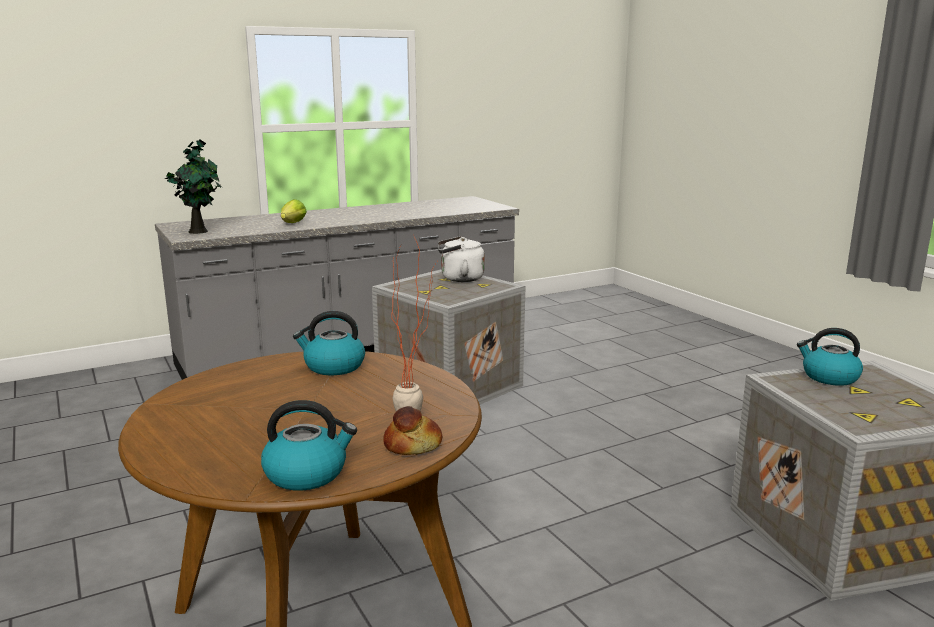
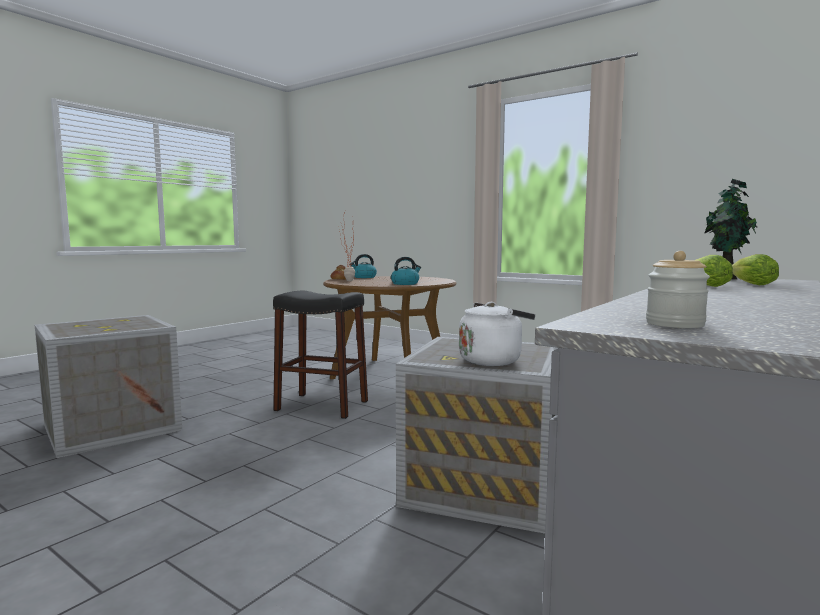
camera: 155 degrees right, 10 degrees down
kettle [797,328,863,386] -> none
none -> black stool [273,291,368,419]
none -> jar [646,251,710,328]
none -> lettuce [732,254,779,285]

